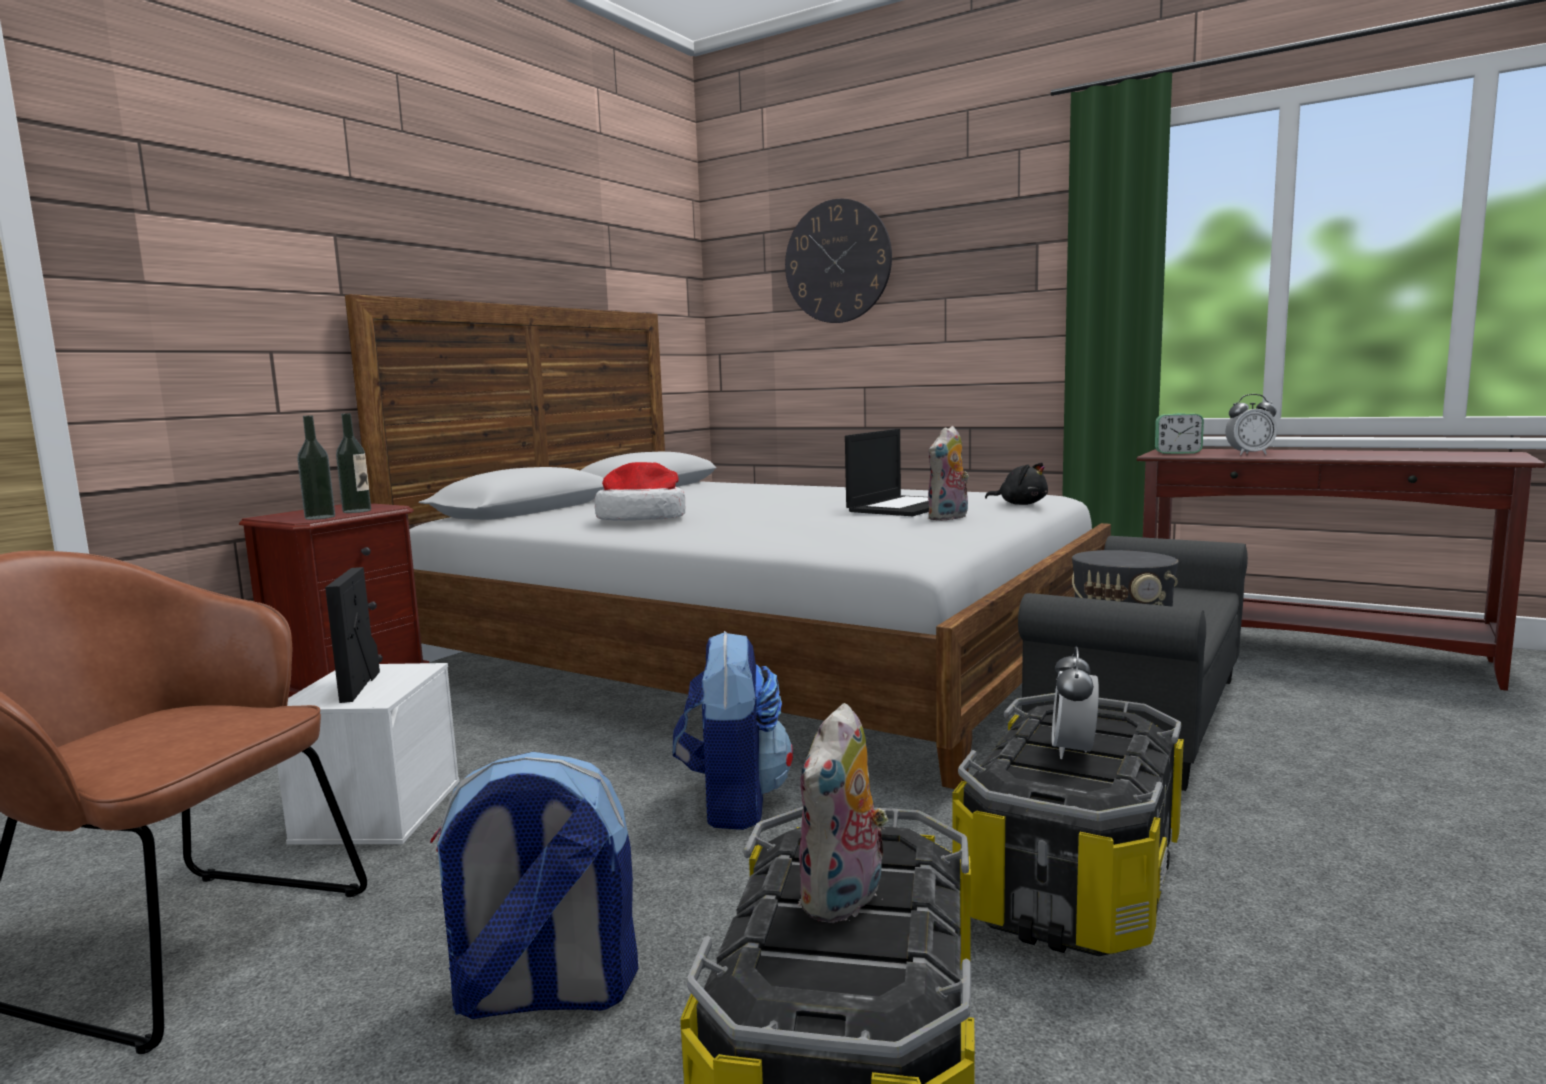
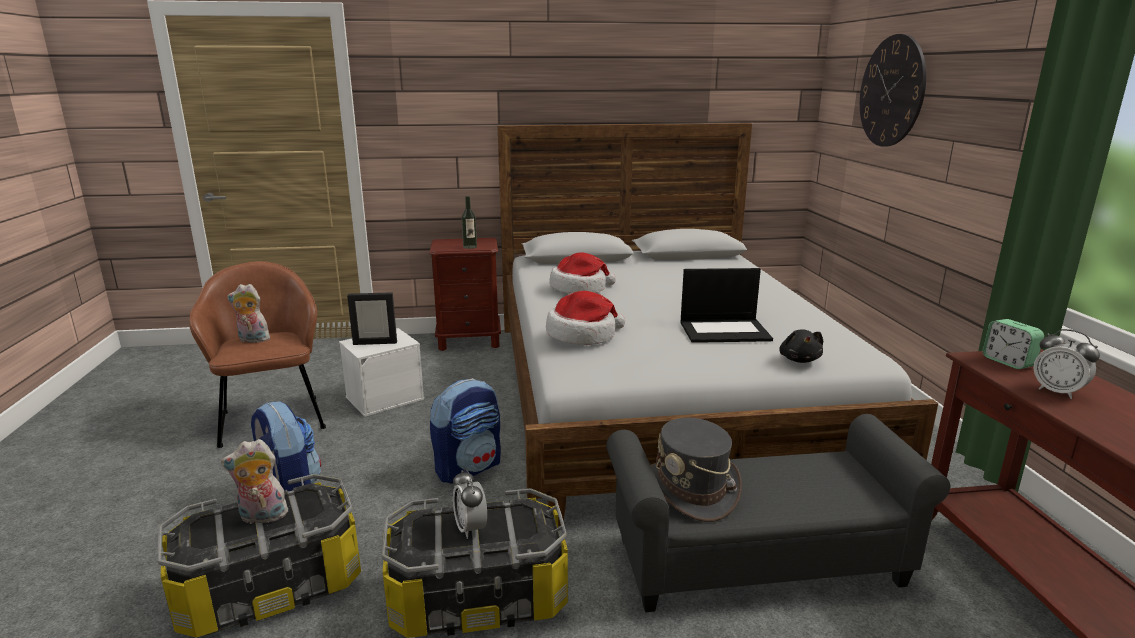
camera: 50 degrees right, 10 degrees up
bottle [297,415,335,520] -> none
picture frame [325,567,380,703] -> picture frame turned 135 degrees counterclockwise [347,292,397,345]
plush toy [928,426,969,521] -> plush toy moved to [227,284,270,343]
alarm clock [1052,647,1099,759] -> alarm clock turned 90 degrees counterclockwise [453,469,487,539]
none -> hat [546,291,625,345]

